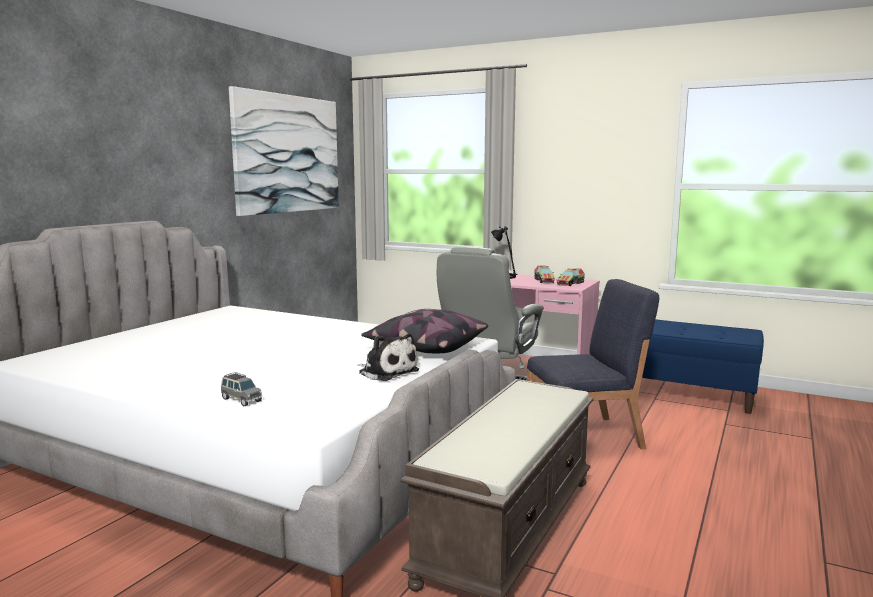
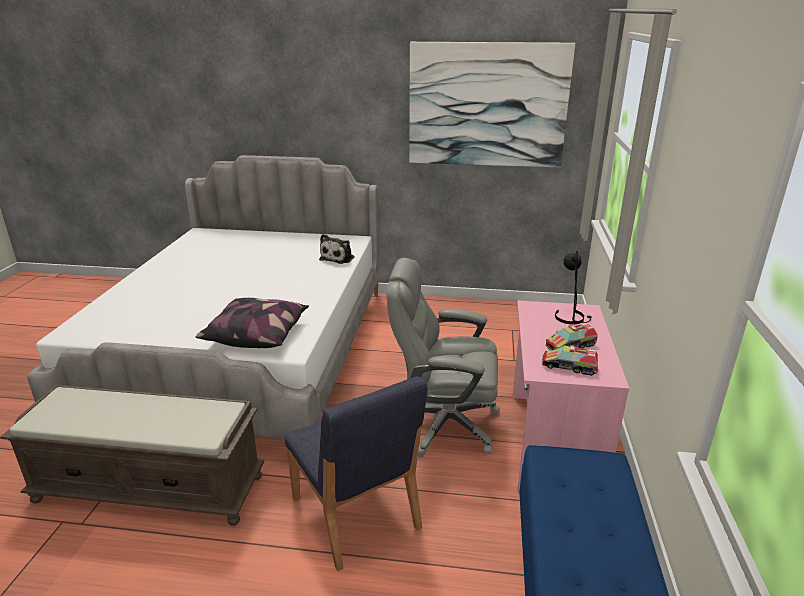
camera: 70 degrees right, 15 degrees up
grey toy car [221,372,262,406] -> none
plush toy [358,333,419,381] -> plush toy moved to [319,234,355,264]

